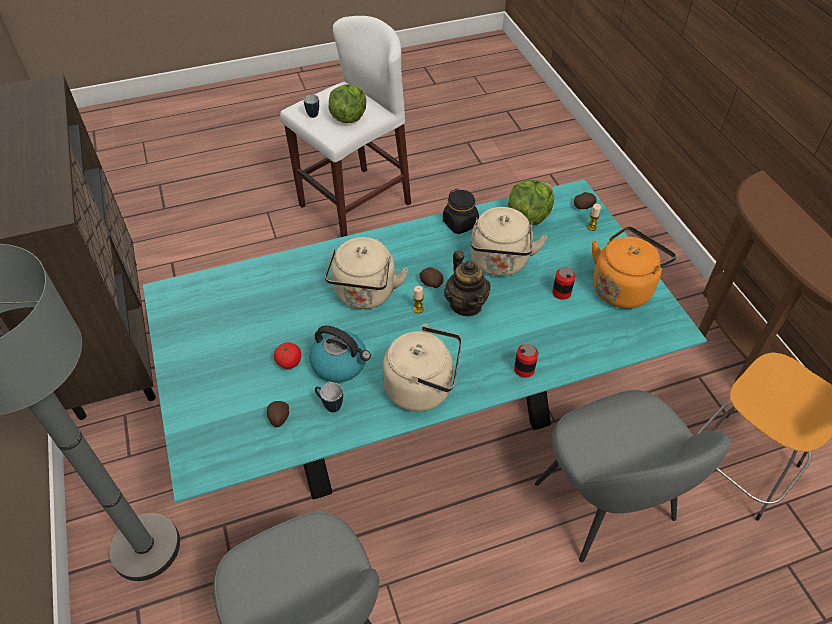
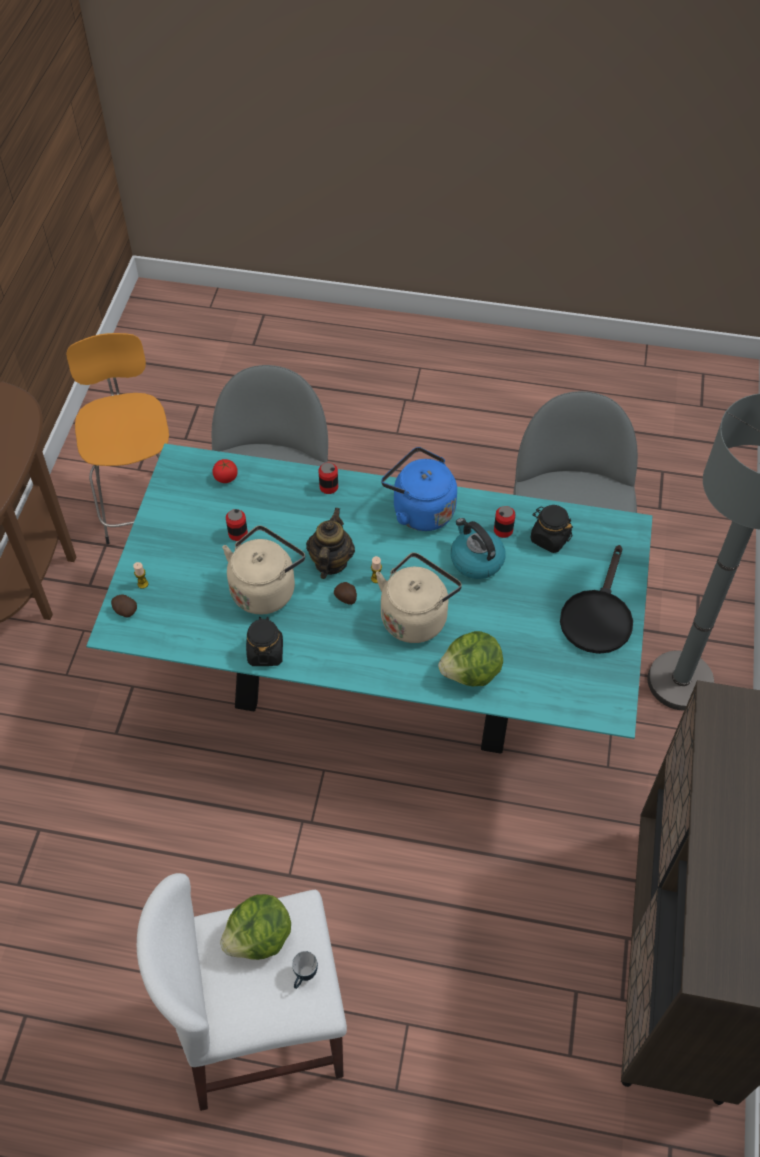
camera: 150 degrees left, 5 degrees up
potato [267,401,289,427] -> black jar [531,505,573,553]
tomato [274,342,301,369] -> tomato moved to [212,459,238,483]
mug [315,382,343,412] -> can [494,506,516,538]
beige kettle [383,324,462,412] -> blue kettle [381,447,457,531]
lettuce [508,180,554,225] -> lettuce moved to [438,631,503,686]
orange kettle [592,226,677,308] -> none
none -> black frying pan [560,545,633,654]

